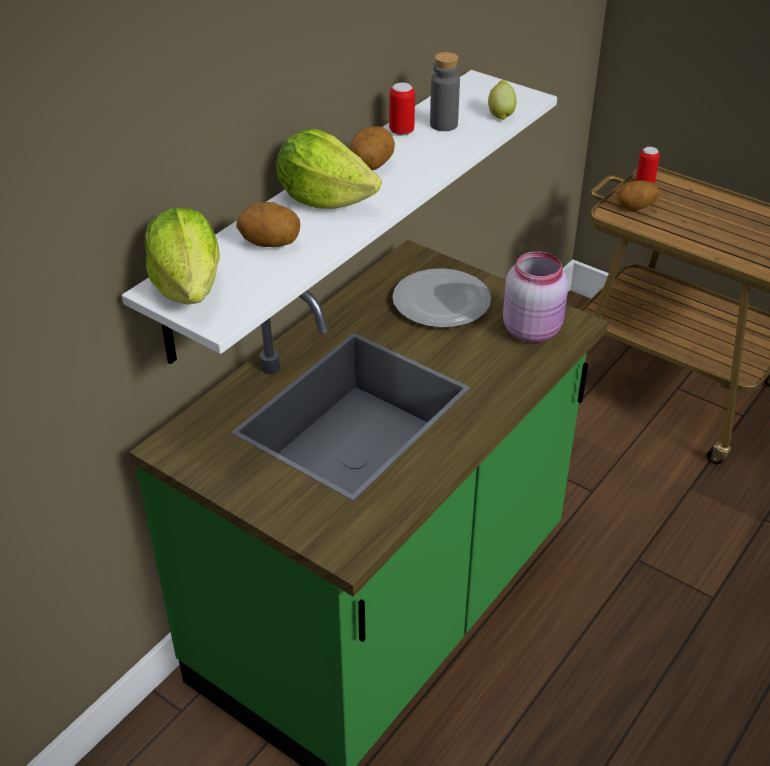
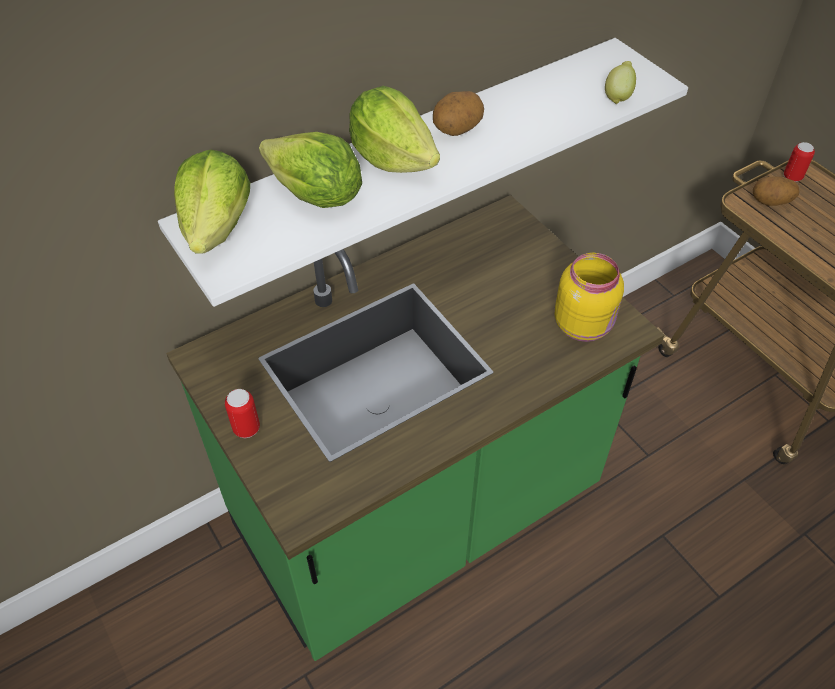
camera: 20 degrees right, 10 degrees up
potato [236,202,300,247] -> lettuce [259,132,362,208]
can [389,83,415,136] -> can moved to [225,389,260,438]
plate [393,268,491,328] -> none
grey bottle [430,52,460,131] -> none
pink jar [503,251,568,343] -> yellow jar [555,253,624,342]

